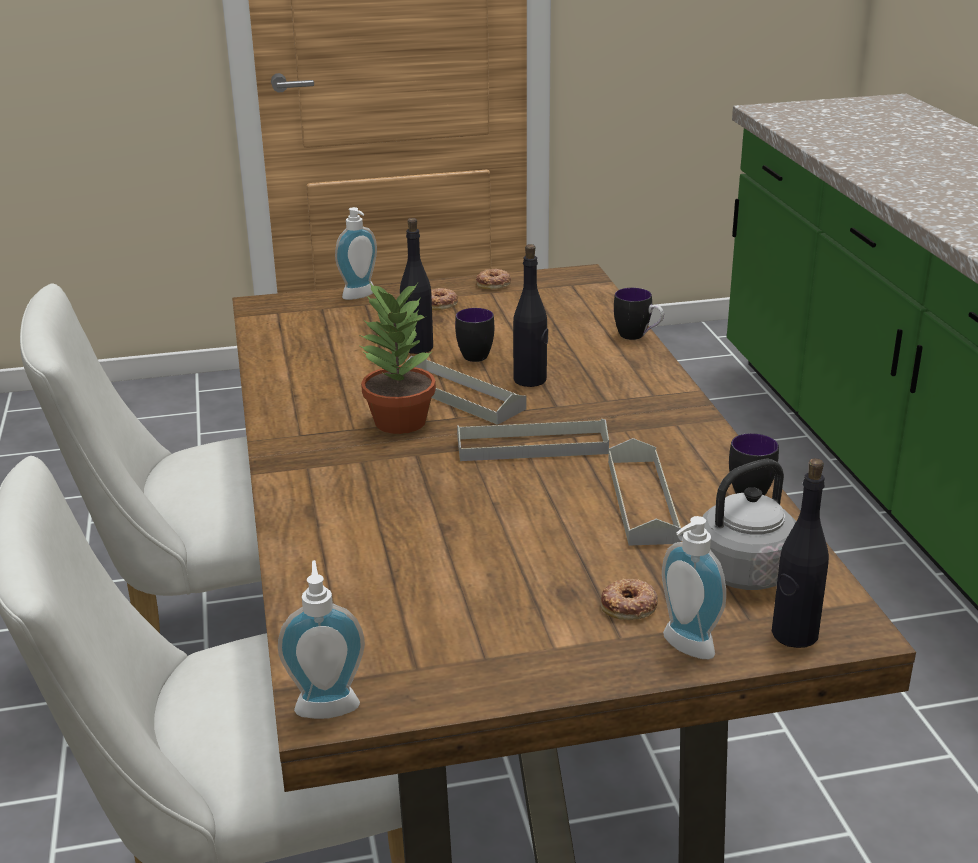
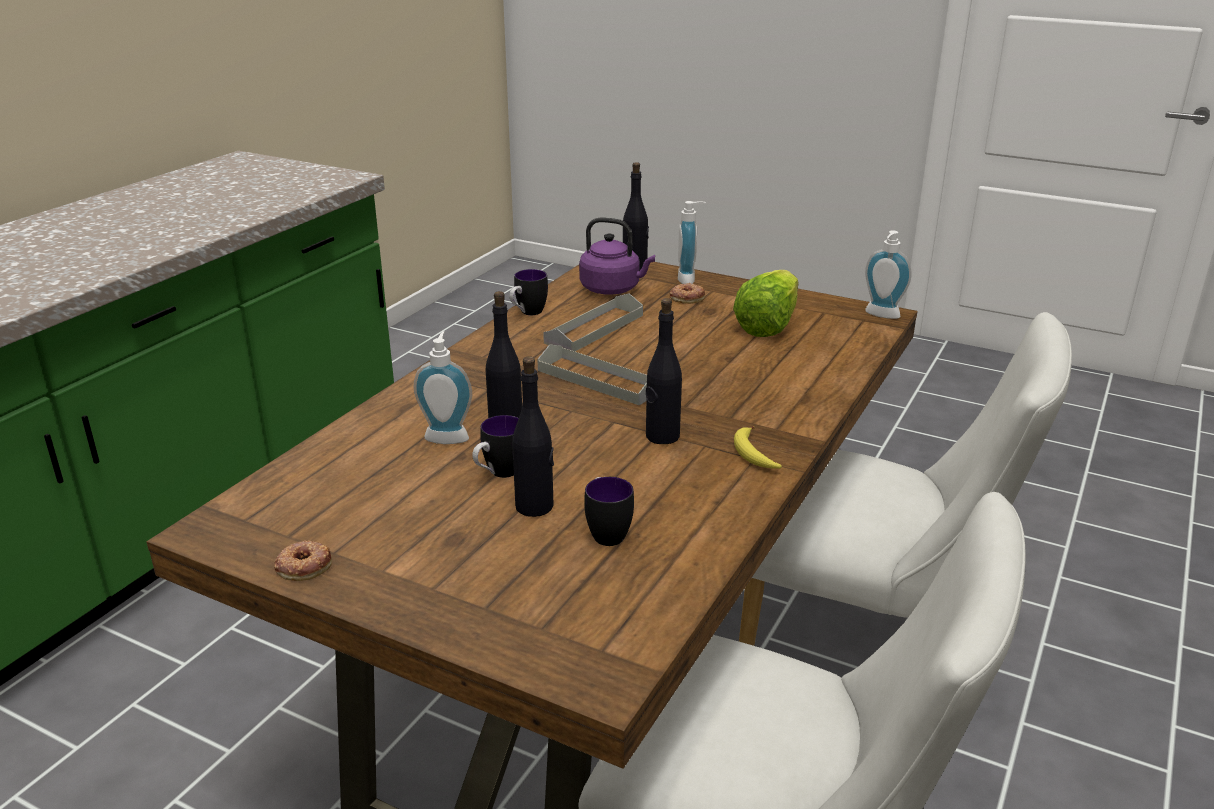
camera: 140 degrees left, 0 degrees up
soap dispenser [335,207,377,300] -> soap dispenser moved to [414,331,472,444]
potted plant [360,282,436,434] -> black bottle [646,298,682,444]
grey tray [407,356,527,425] -> none
donut [431,288,458,310] -> none
mug [614,288,664,340] -> mug moved to [584,477,634,546]
grey kettle [677,459,796,590] -> purple kettle [579,218,655,295]
none -> lettuce [733,270,799,337]
none -> banana [734,426,782,469]

